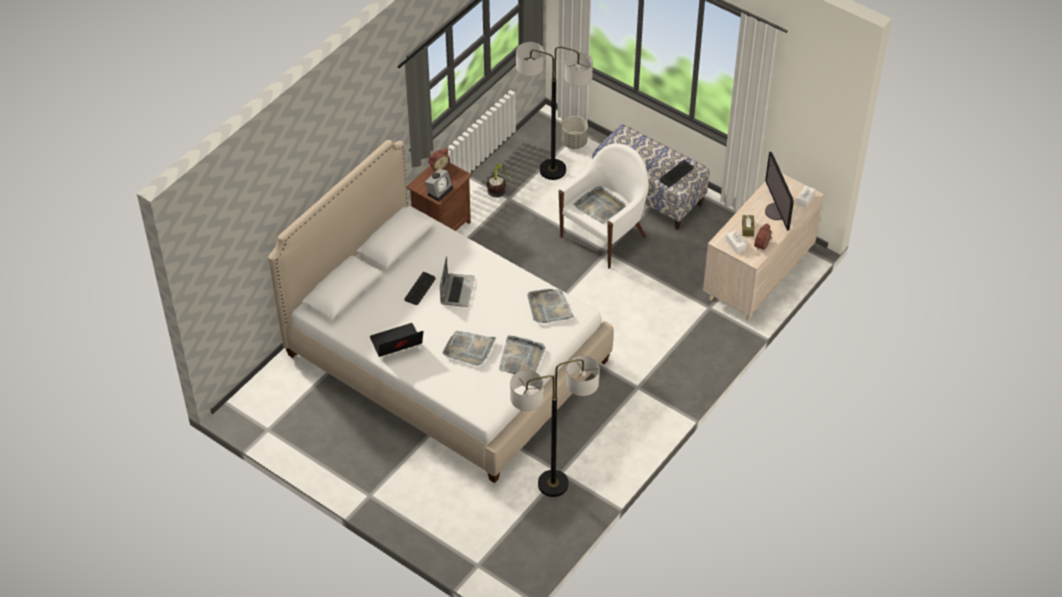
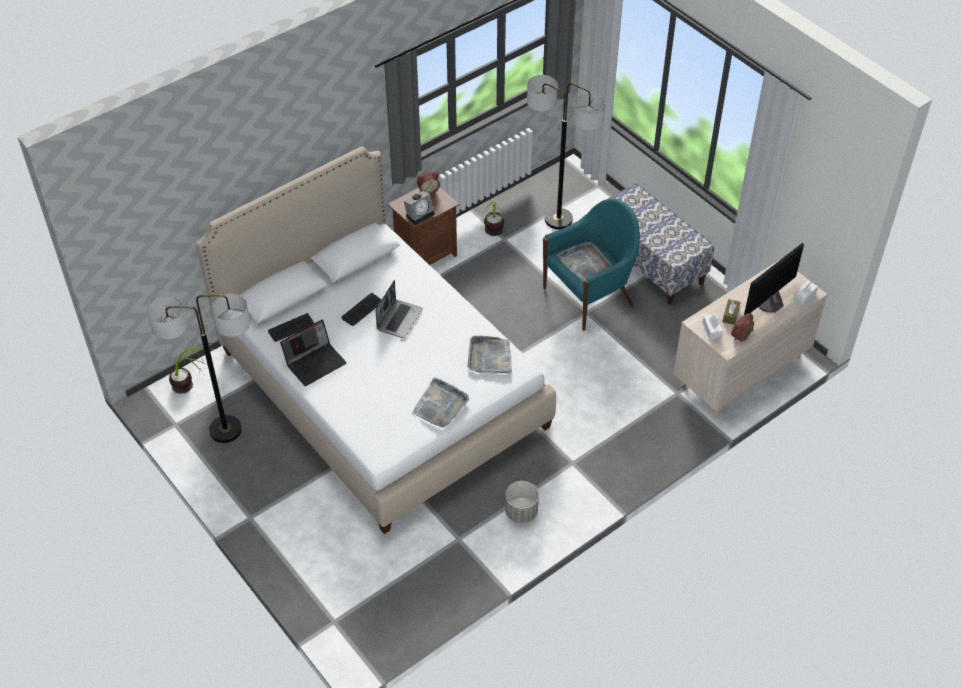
camera: 15 degrees right, 0 degrees up
laptop [370,323,423,357] -> laptop turned 150 degrees clockwise [280,319,347,386]
grey tray [442,331,496,366] -> none
floor lamp [510,356,599,497] -> floor lamp moved to [147,294,250,443]
white armchair [559,144,649,269] -> turquoise armchair [543,199,640,331]
grey planter [562,116,588,149] -> grey planter moved to [505,481,539,523]
keyboard [659,160,694,187] -> keyboard moved to [268,313,314,342]
monitor [765,151,794,231] -> monitor turned 45 degrees clockwise [744,243,804,315]
none -> potted plant [169,343,215,394]

